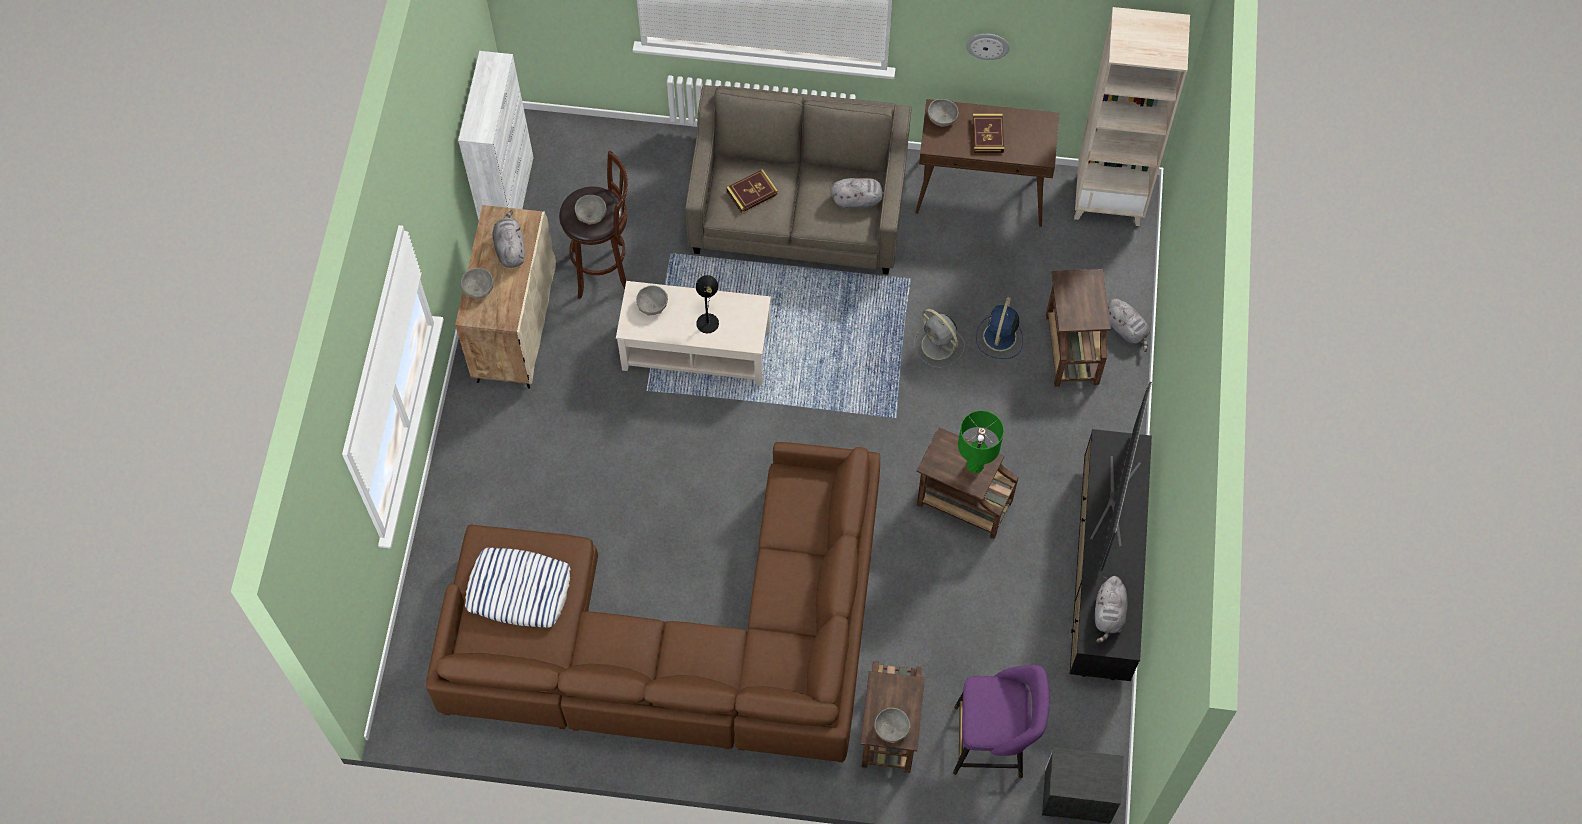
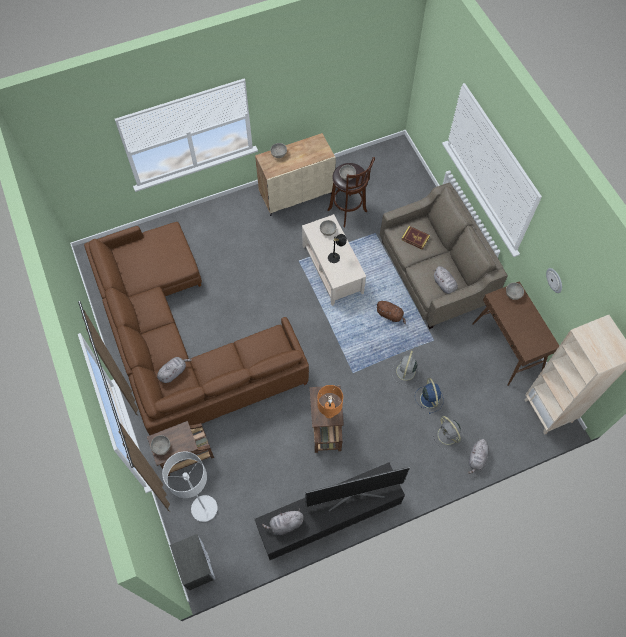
camera: 60 degrees right, 0 degrees up
white cabinet [458,51,534,220] -> none
pillow [465,547,571,628] -> none
grey plush toy [492,210,525,268] -> grey plush toy moved to [157,357,192,383]
purple stool [953,665,1050,778] -> grey floor lamp [162,451,218,522]
green table lamp [958,410,1004,473] -> orange table lamp [317,385,343,418]
book [972,113,1004,153] -> none
blue fan [976,297,1023,359] -> blue fan turned 90 degrees clockwise [415,378,444,414]
brown side table [1046,269,1111,387] -> grey fan [433,416,463,450]
none -> brown plush toy [376,301,406,324]

